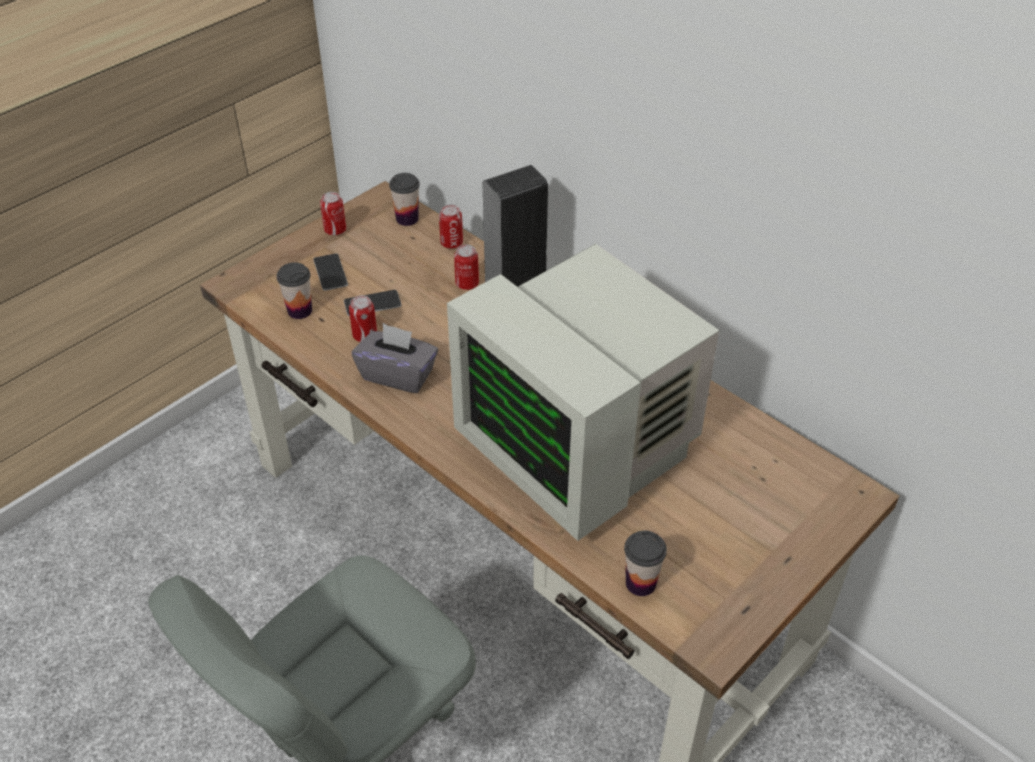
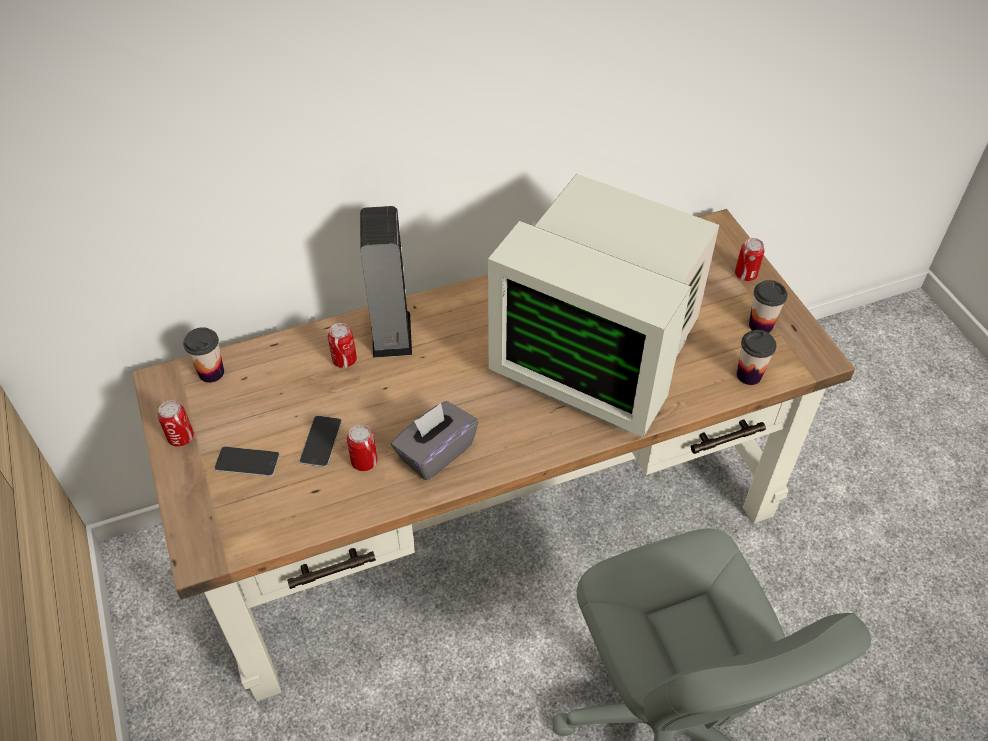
camera: 65 degrees left, 5 degrees up
cup [277,262,312,319] -> cup moved to [749,280,787,333]
can [439,205,463,249] -> can moved to [735,238,765,281]
monitor [447,244,719,541] -> monitor turned 45 degrees clockwise [488,174,719,437]

